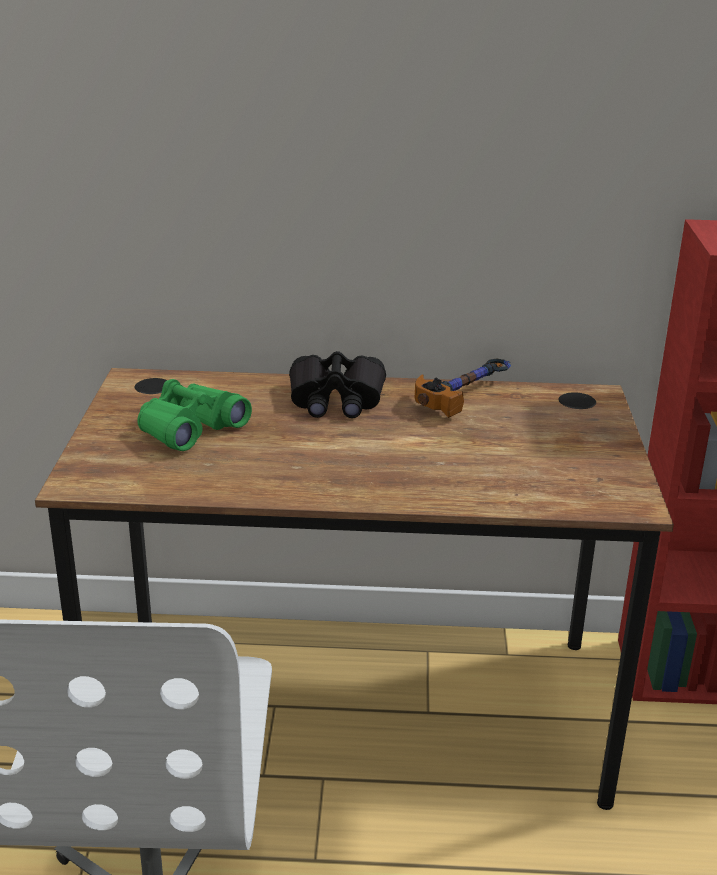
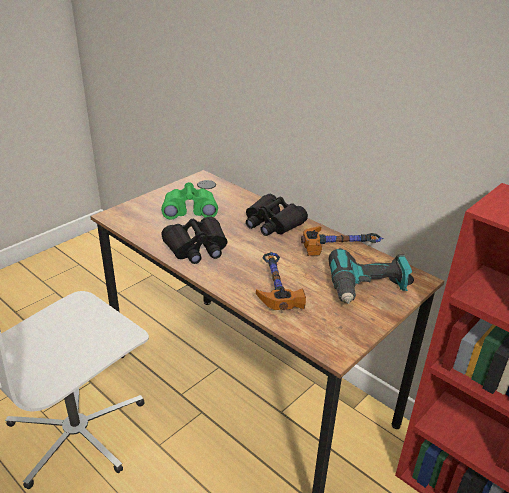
camera: 40 degrees right, 5 degrees up
none -> black binoculars [161,216,227,264]
none -> hammer [256,252,306,310]
none -> power drill [329,248,412,304]

